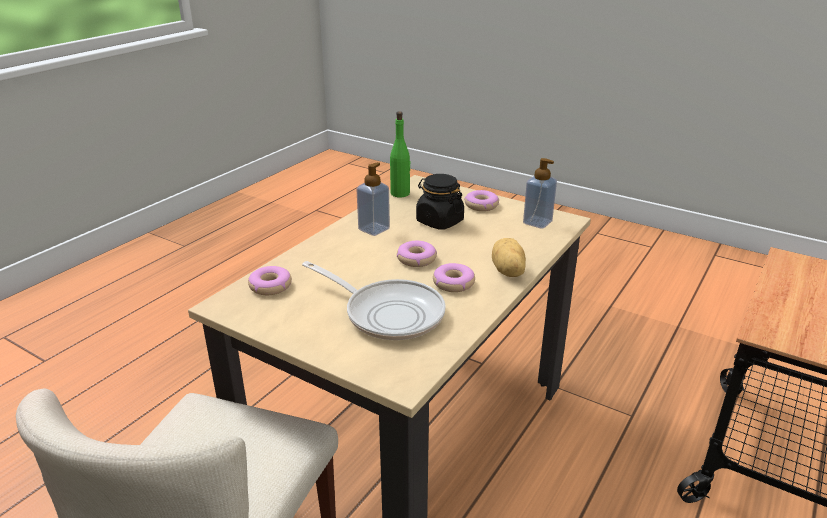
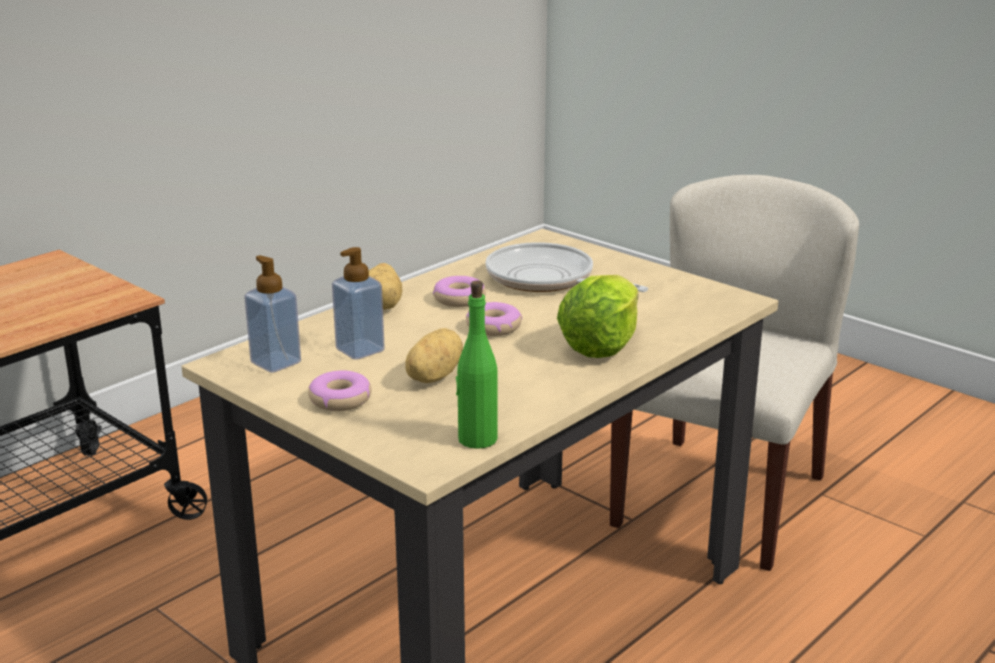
camera: 170 degrees left, 5 degrees down
donut [248,266,292,295] -> none
soap dispenser [357,162,390,236] -> soap dispenser moved to [332,247,385,360]
black jar [416,174,464,230] -> potato [405,328,463,383]
none -> lettuce [557,275,638,358]

